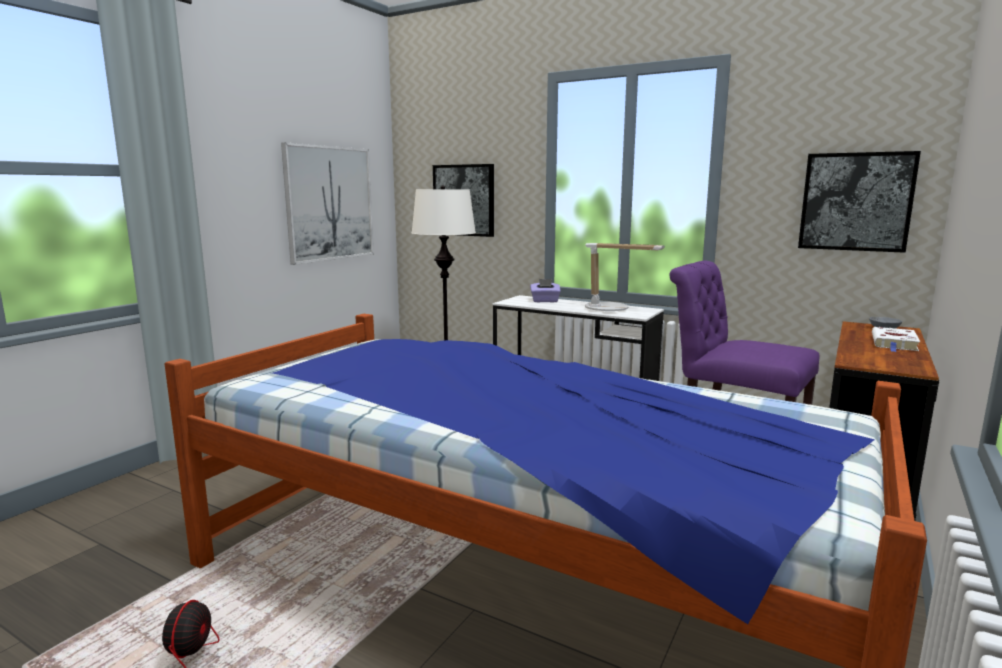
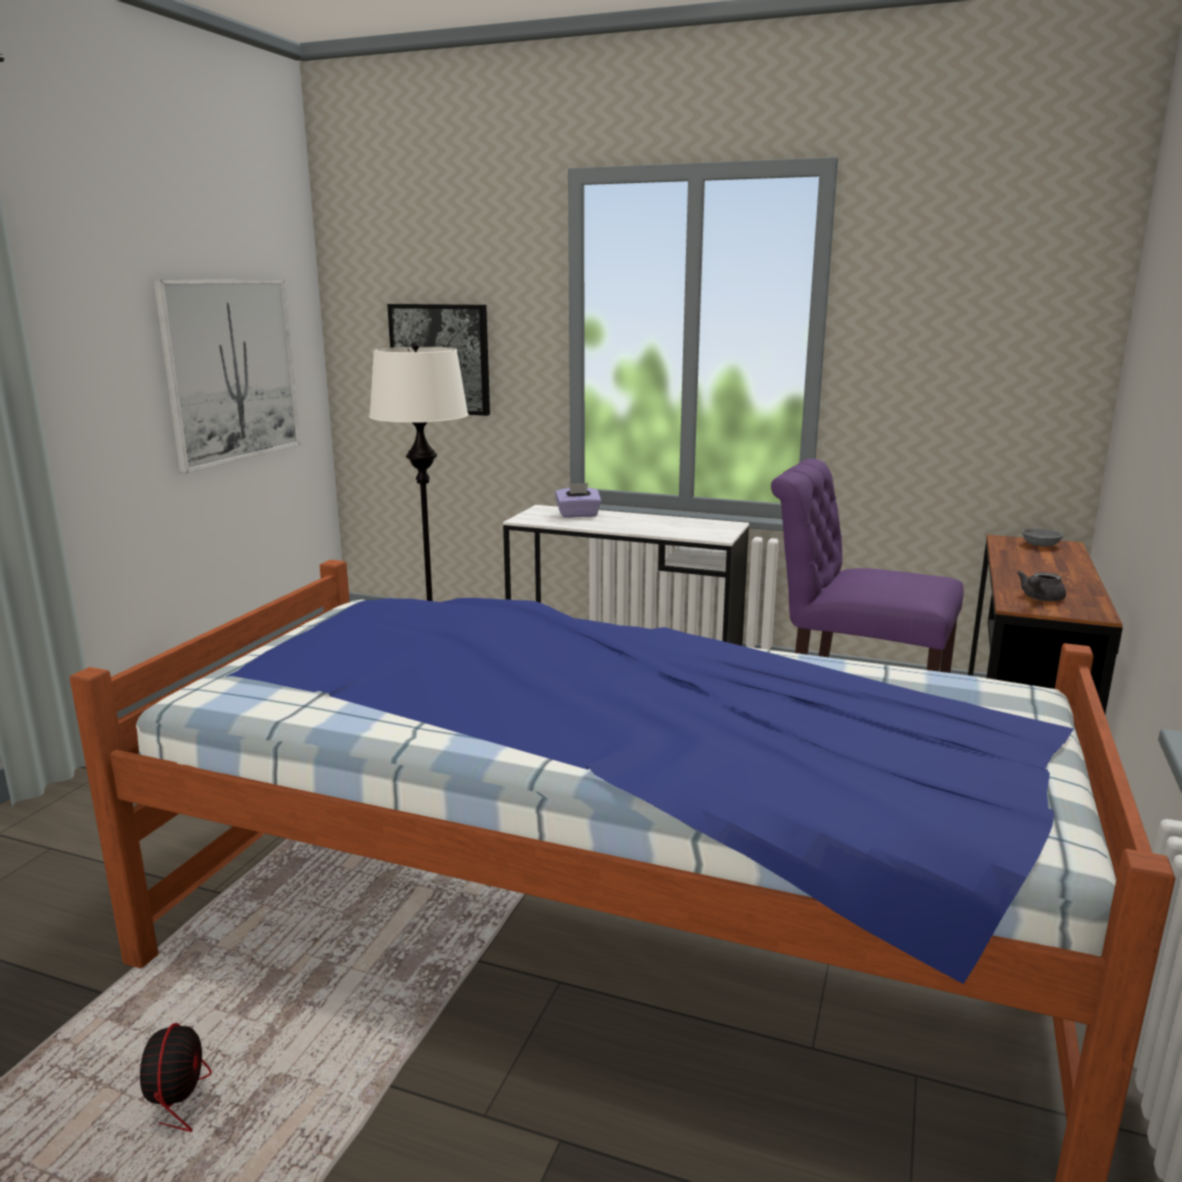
camera: 10 degrees left, 5 degrees up
table lamp [585,243,665,311] -> none
picture [798,151,921,253] -> none
white book [872,327,920,352] -> none
none -> grey teapot [1017,571,1066,601]

